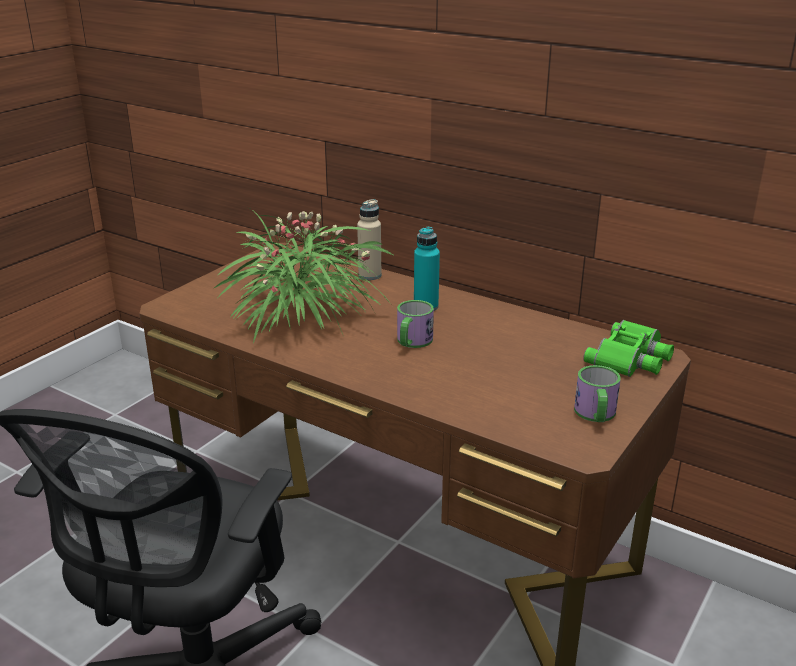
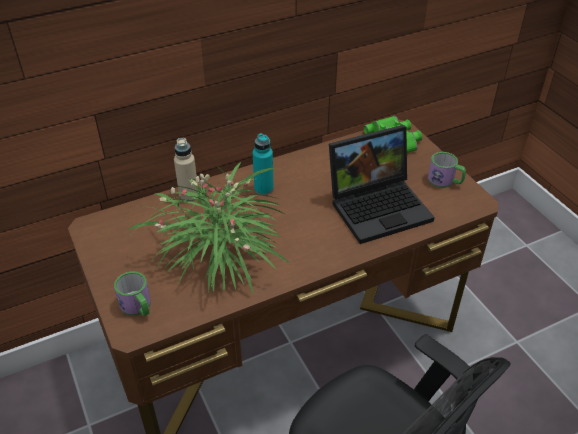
camera: 60 degrees left, 15 degrees up
mug [397,300,434,348] -> mug moved to [114,271,151,316]
none -> laptop [329,125,435,244]

